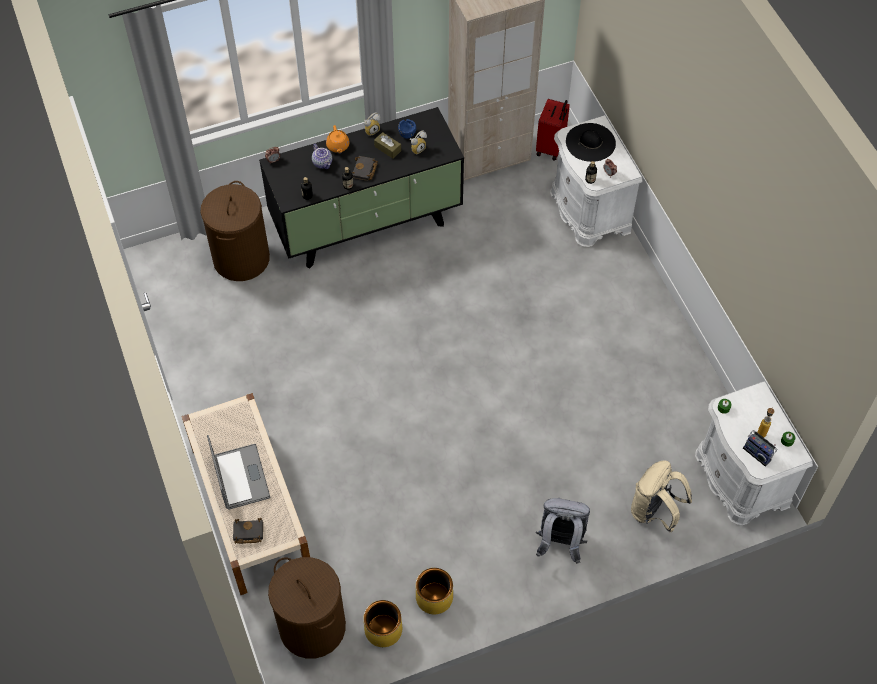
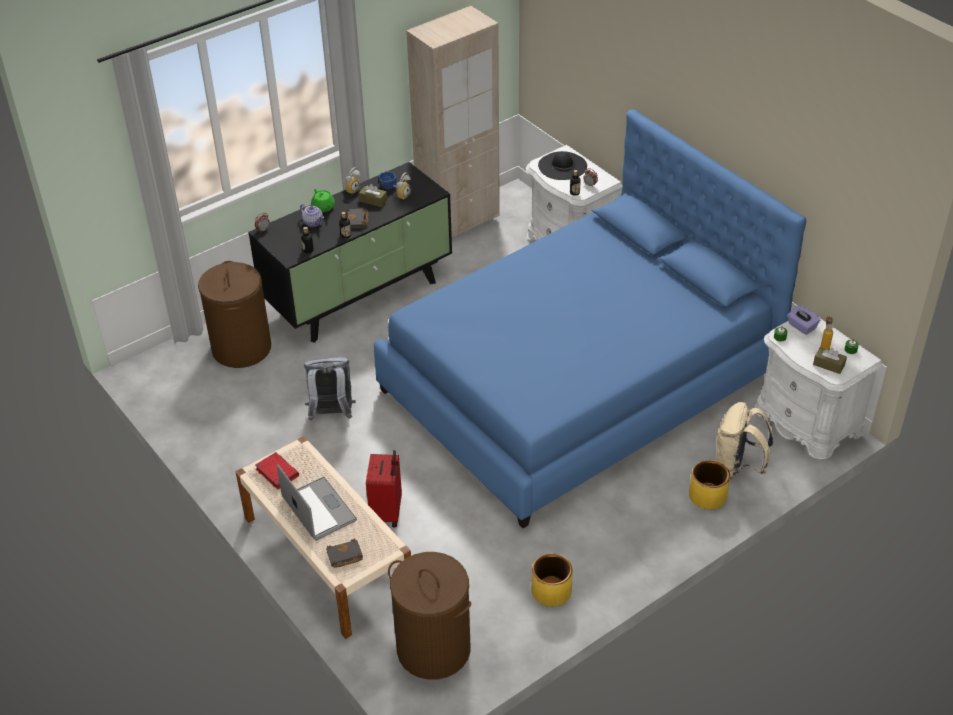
camera: 15 degrees left, 15 degrees down
orange teapot [326,125,349,153] -> green teapot [311,189,335,212]
yellow planter [363,600,402,647] -> yellow planter moved to [689,460,730,510]
red suitcase [536,99,570,161] -> red suitcase moved to [366,450,402,528]
grey backpack [536,498,590,564] -> grey backpack moved to [304,357,356,421]
radio [743,430,778,467] -> brown tissue box [813,347,847,374]
none -> red book [255,452,299,490]
none -> blue bed [374,110,806,528]
none -> purple tissue box [787,305,820,335]

